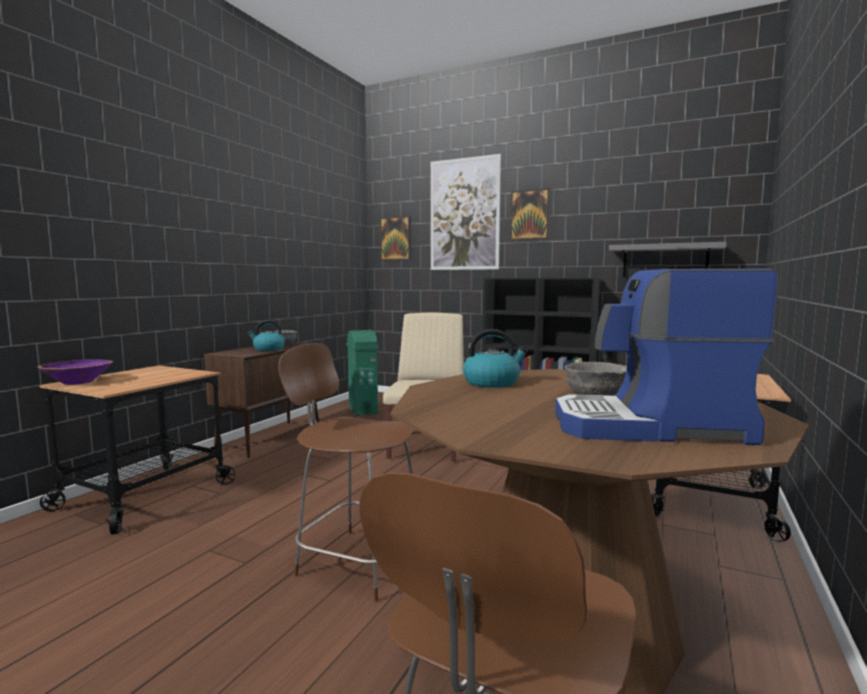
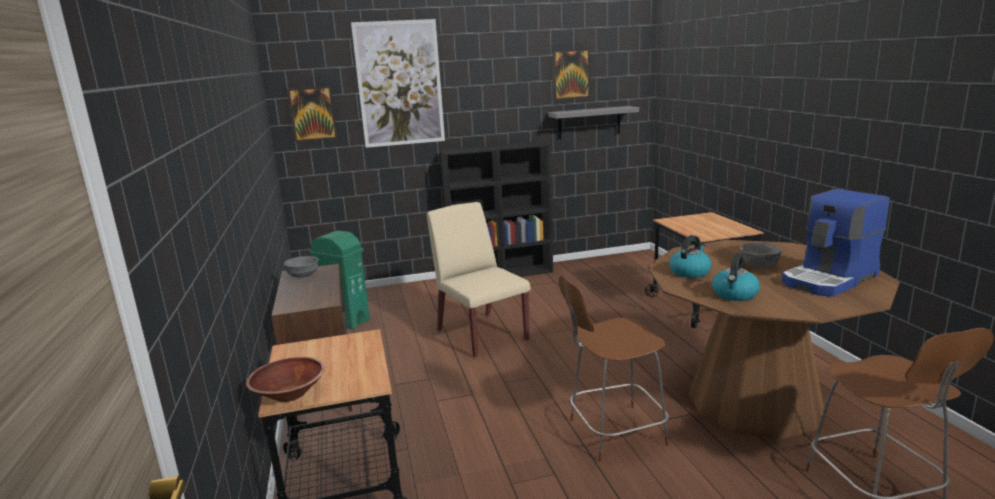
camera: 40 degrees left, 10 degrees up
purple bowl [38,359,113,385] -> brown bowl [246,357,325,402]
kettle [248,320,285,351] -> kettle moved to [712,253,760,301]
picture [510,188,551,240] -> picture moved to [553,49,590,100]

